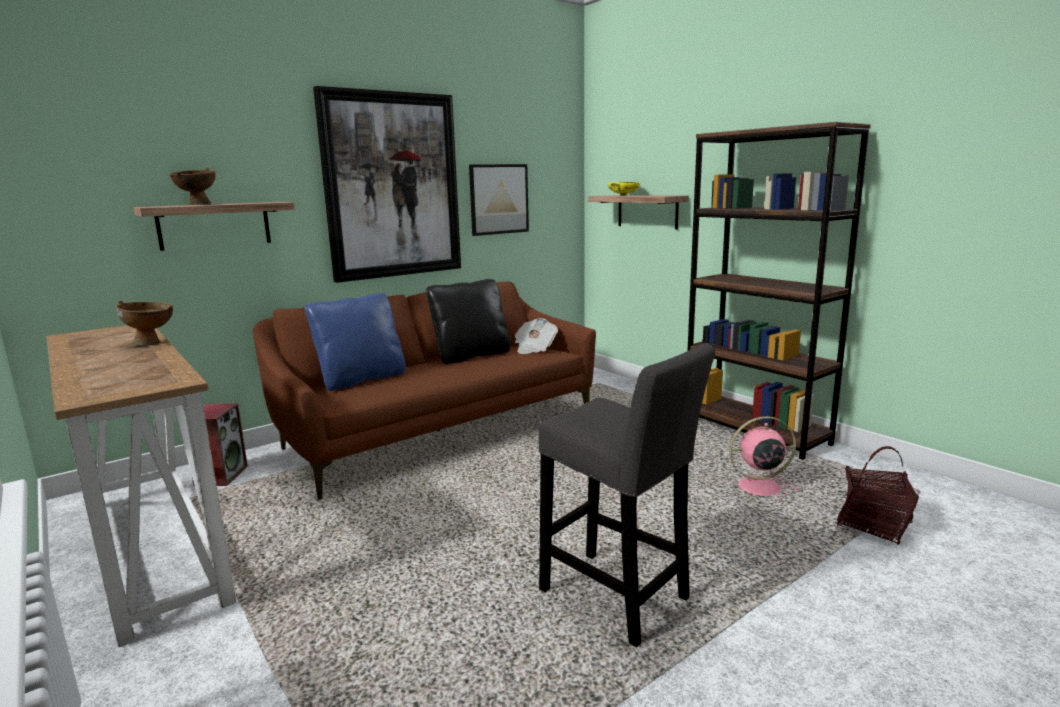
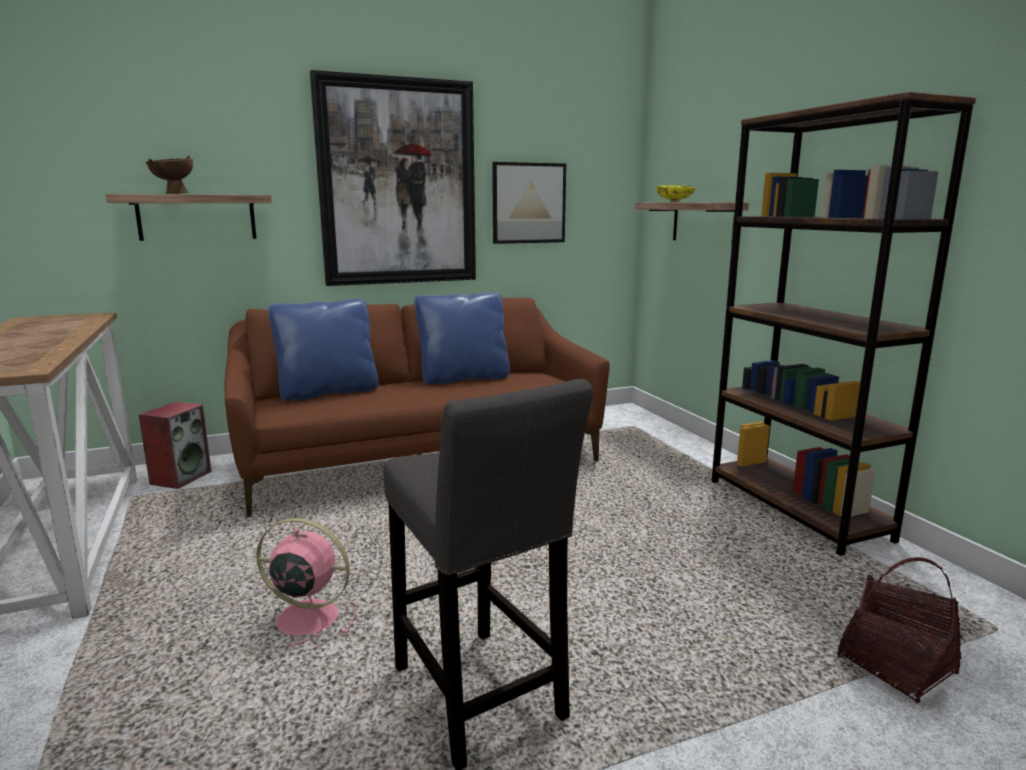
camera: 15 degrees right, 0 degrees up
brown bowl [116,301,173,346] -> none
black pillow [426,279,510,364] -> blue pillow [414,292,510,385]
newspaper [515,318,558,354] -> none
pink fan [729,416,799,501] -> pink fan moved to [256,518,356,646]

